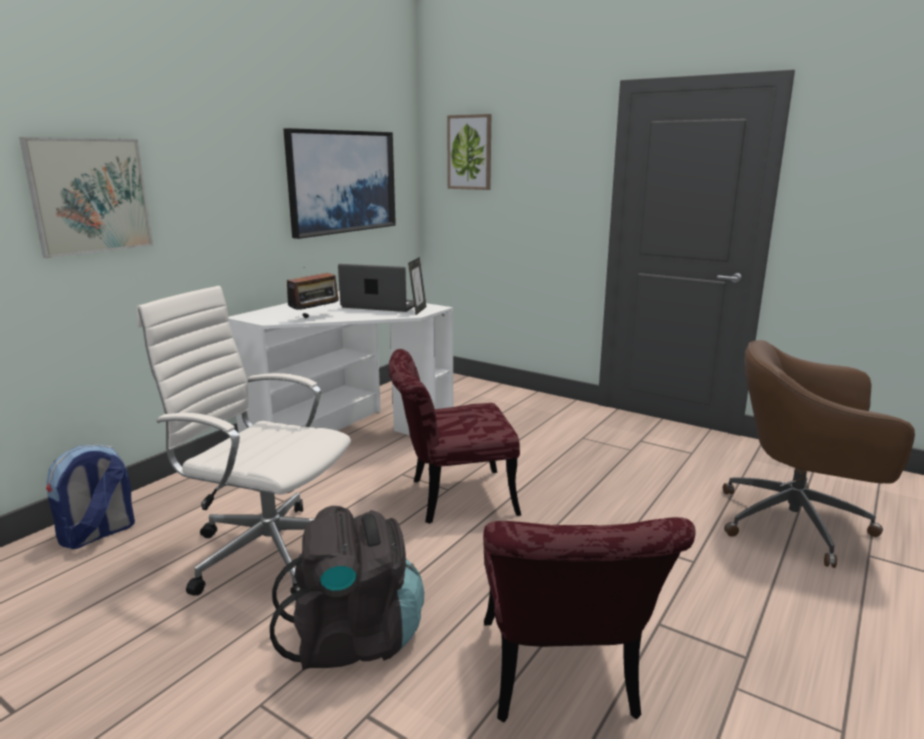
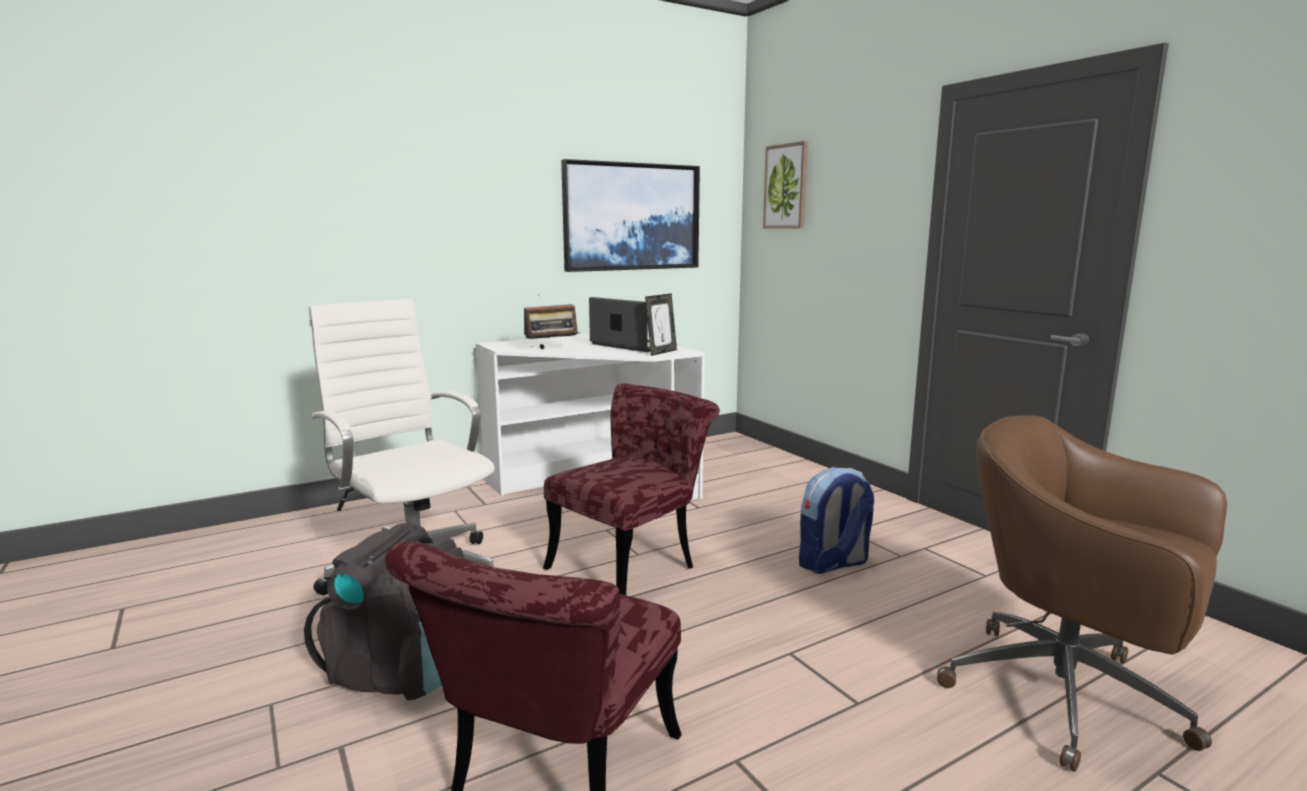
camera: 25 degrees right, 5 degrees down
picture [19,137,153,258] -> none
backpack [46,444,135,549] -> backpack moved to [799,467,874,574]
red chair [388,349,521,524] -> red chair turned 120 degrees clockwise [543,383,720,595]

